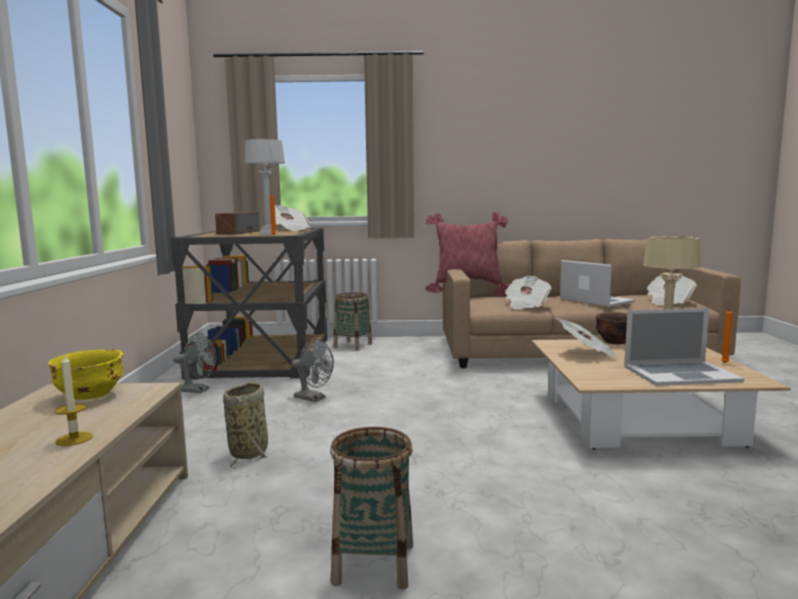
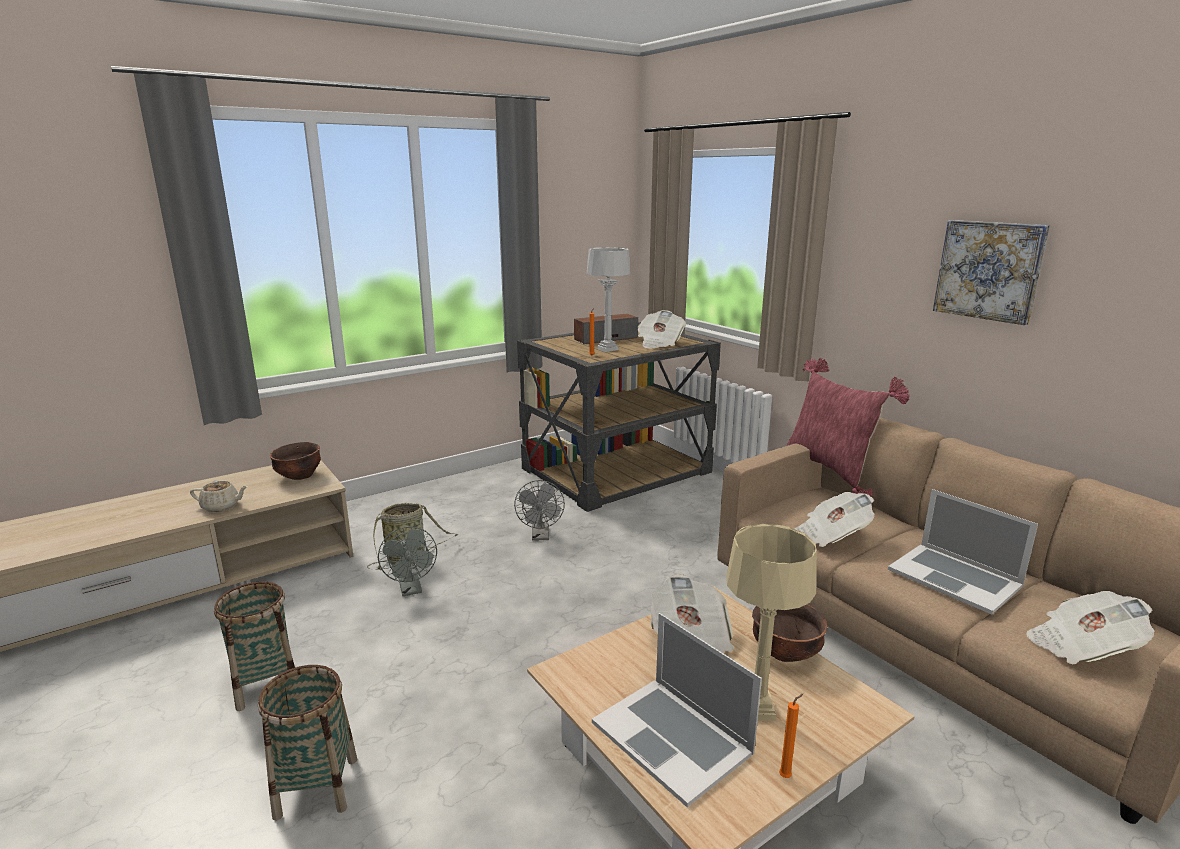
camera: 55 degrees right, 10 degrees up
yellow bowl [48,350,124,400] -> brown bowl [270,442,321,480]
candle [55,353,93,446] -> beige teapot [190,480,248,512]
grey fan [173,333,216,393] -> grey fan moved to [378,526,437,596]
basket [333,293,372,351] -> basket moved to [258,665,357,821]
laptop [560,260,635,307] -> laptop turned 120 degrees clockwise [888,489,1038,615]
none -> picture [933,220,1050,325]

